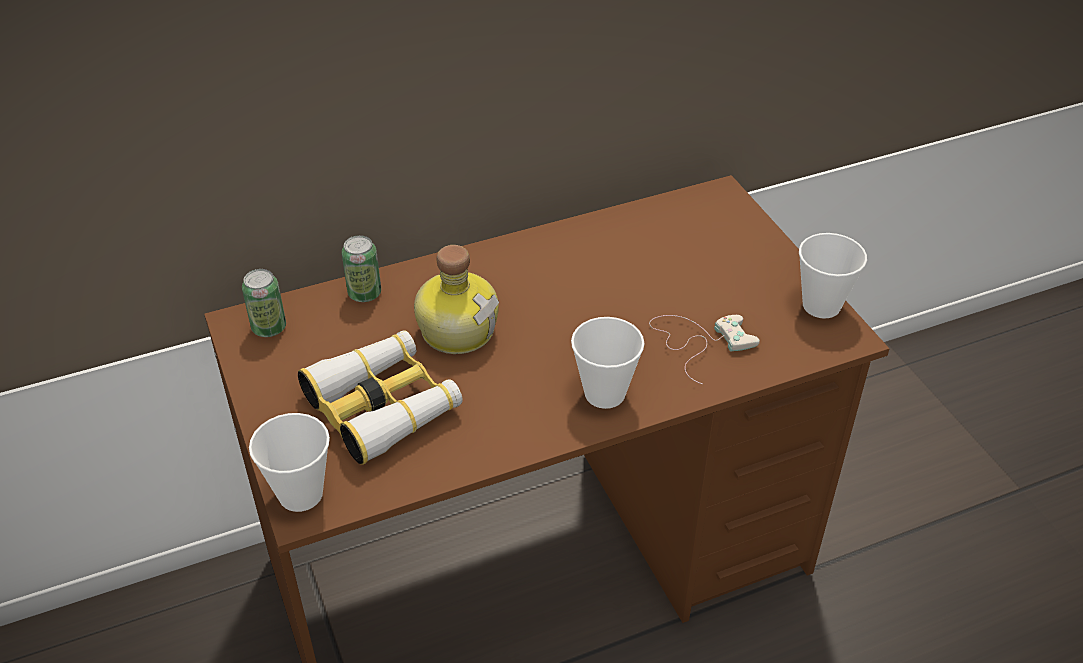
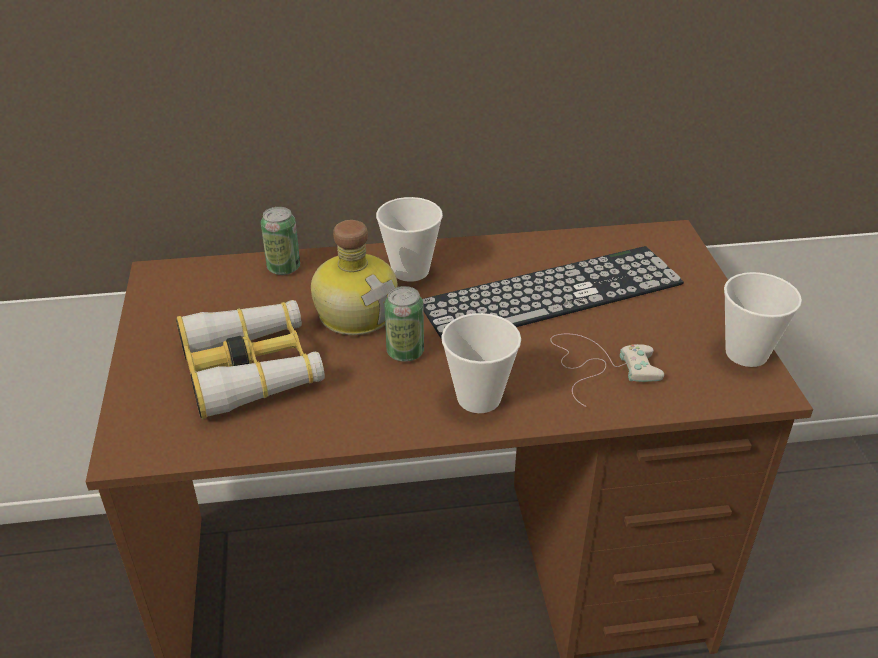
camera: 15 degrees right, 5 degrees down
can [242,269,286,337] -> can moved to [384,286,424,362]
cup [249,413,330,512] -> cup moved to [376,197,443,282]
none -> keyboard [422,246,684,340]

